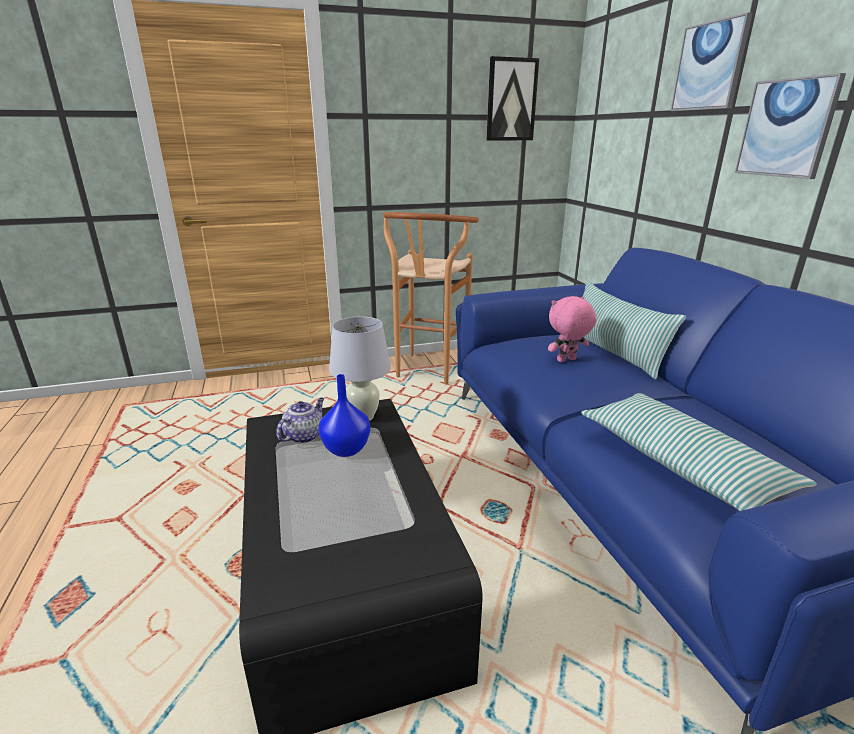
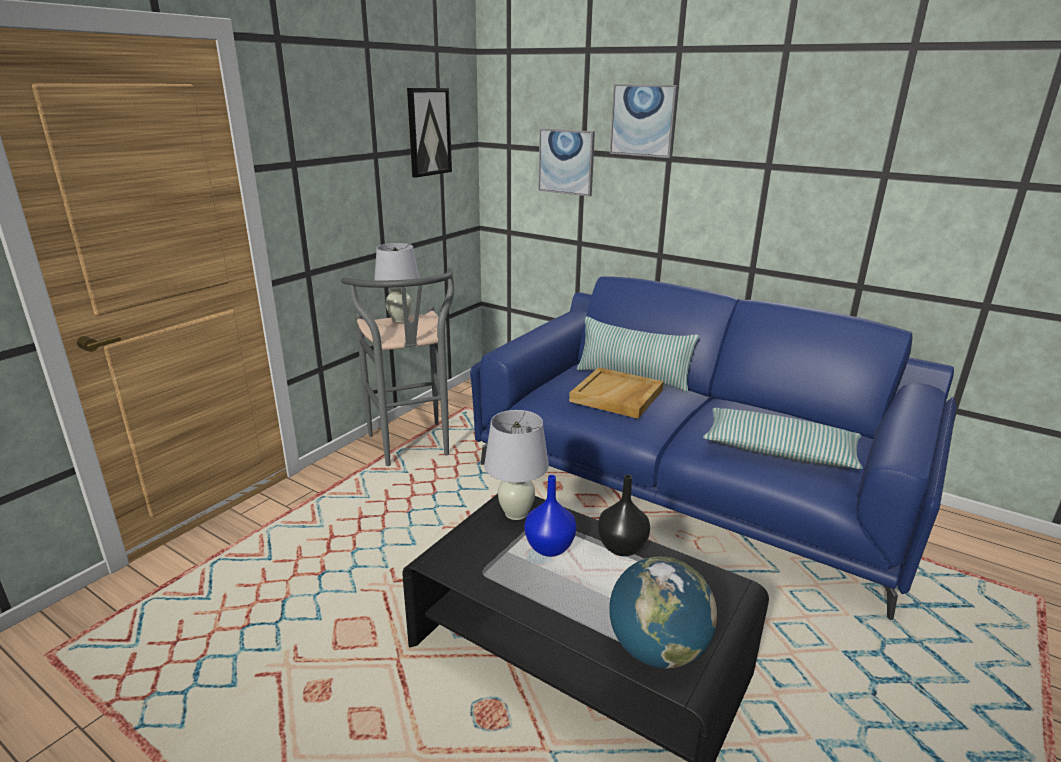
camera: 40 degrees left, 0 degrees up
teapot [276,398,324,443] -> none
brown stool [383,212,478,384] -> grey stool [341,268,454,466]
pink plush toy [548,296,597,362] -> beige tray [569,367,664,419]
picture [735,73,846,179] -> picture moved to [539,128,595,197]
none -> white table lamp [374,243,420,322]
none -> black vase [598,475,650,556]
none -> globe [609,557,717,669]

